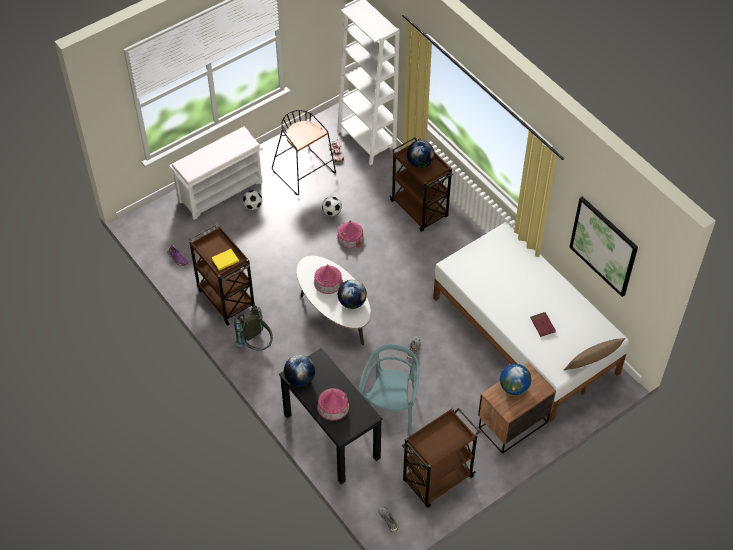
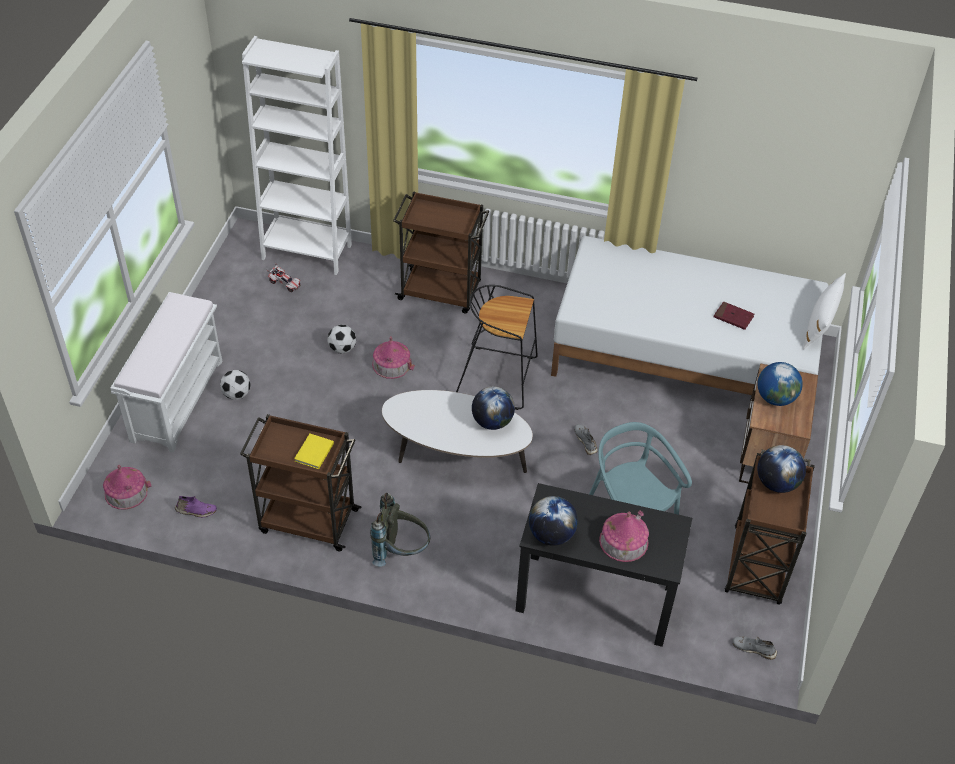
camera: 40 degrees left, 5 degrees down
black stool [272,110,336,195] -> black stool moved to [456,285,538,410]
toy house [314,264,344,294] -> toy house moved to [103,465,152,510]
globe [407,140,435,168] -> globe moved to [757,445,806,493]
brown pillow [564,338,626,371] -> white pillow [803,273,846,350]
picture [570,196,638,297] -> none

